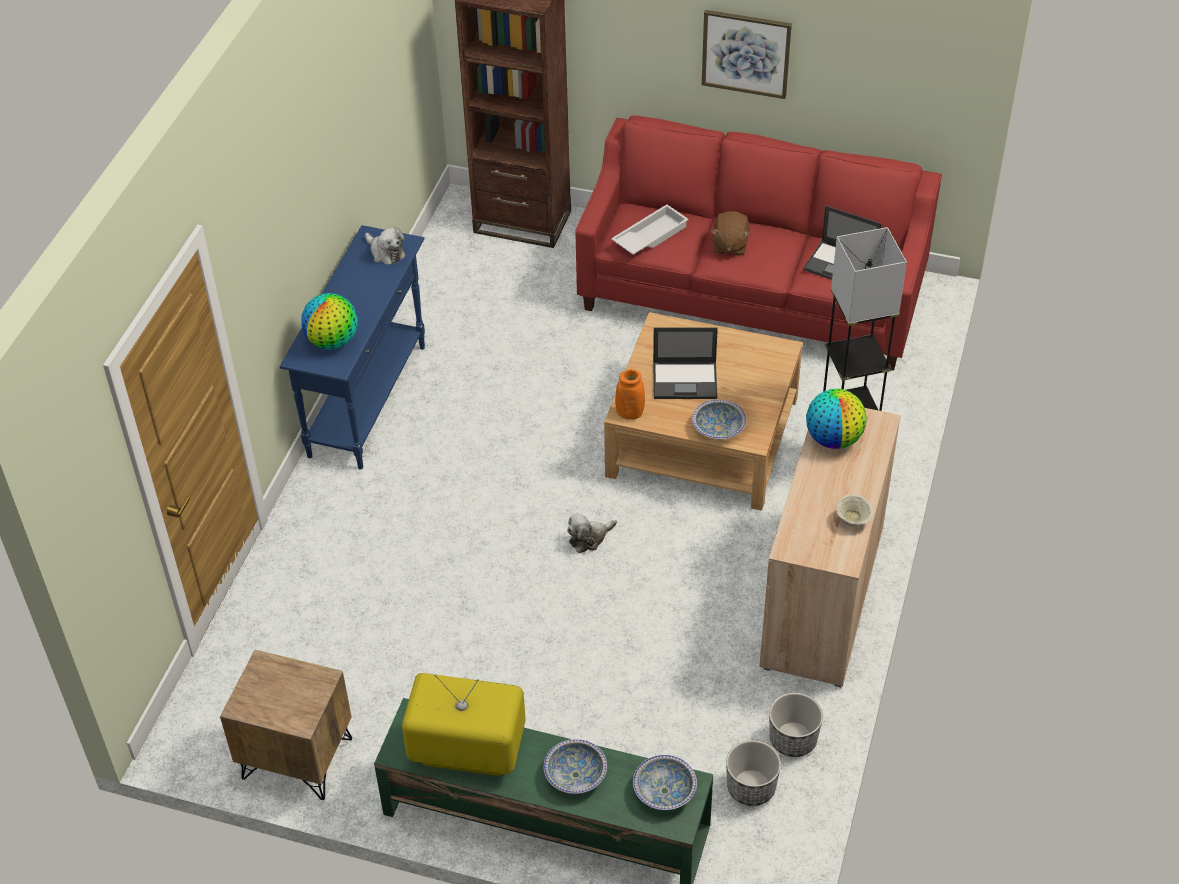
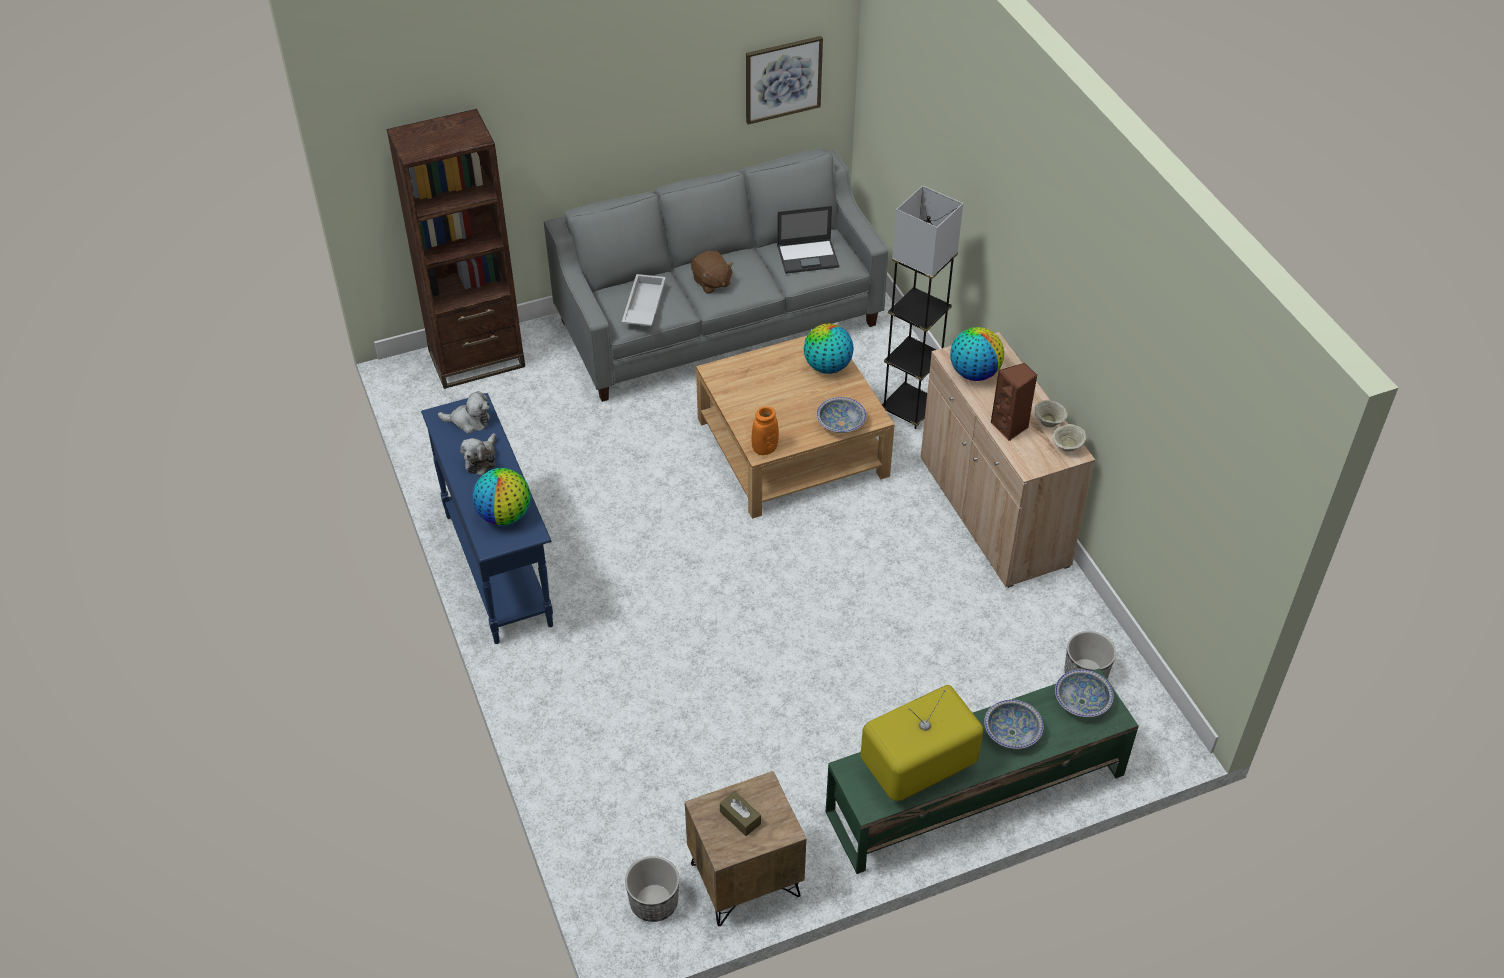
camera: 40 degrees left, 0 degrees up
plush toy [567,513,617,553] -> plush toy moved to [460,433,496,475]
red sofa [575,115,942,371] -> grey sofa [544,148,888,402]
laptop [653,327,718,399] -> none
picture [702,10,792,99] -> picture moved to [746,36,823,125]
planter [769,693,823,757] -> planter moved to [625,856,679,922]
none -> brown tissue box [720,791,761,836]
none -> globe [803,324,854,374]
none -> brown speaker [990,363,1038,441]
none -> beige bowl [1052,424,1087,452]

